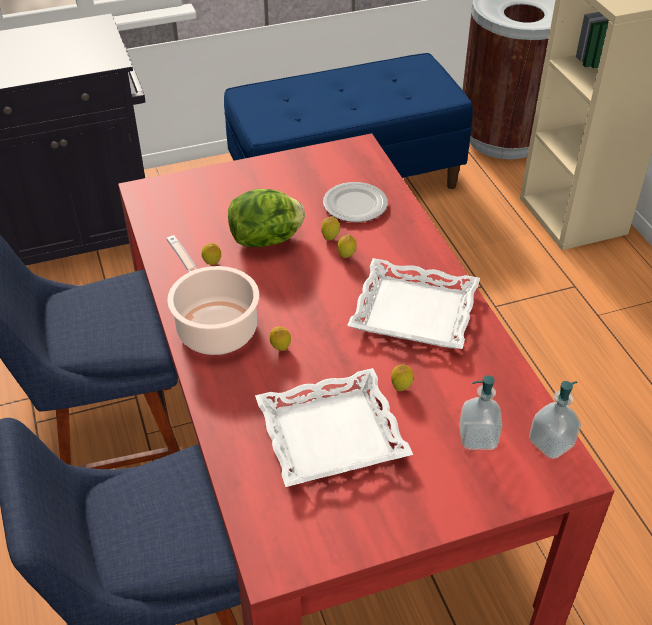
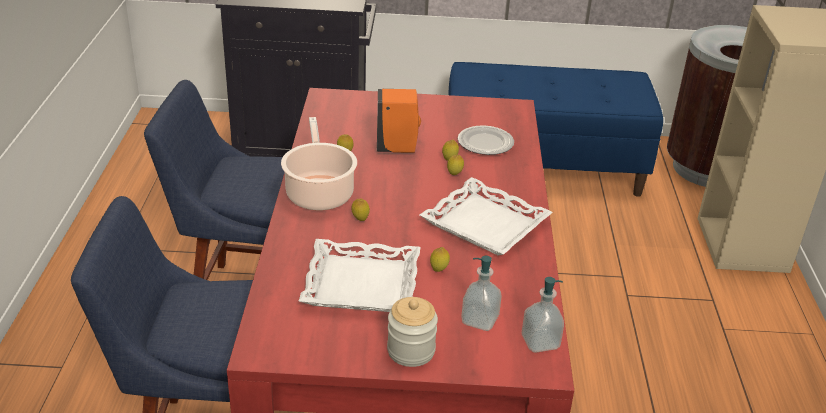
camera: 20 degrees right, 10 degrees down
lettuce [228,189,305,247] -> orange soap dispenser [377,89,421,153]
none -> jar [387,297,438,367]

